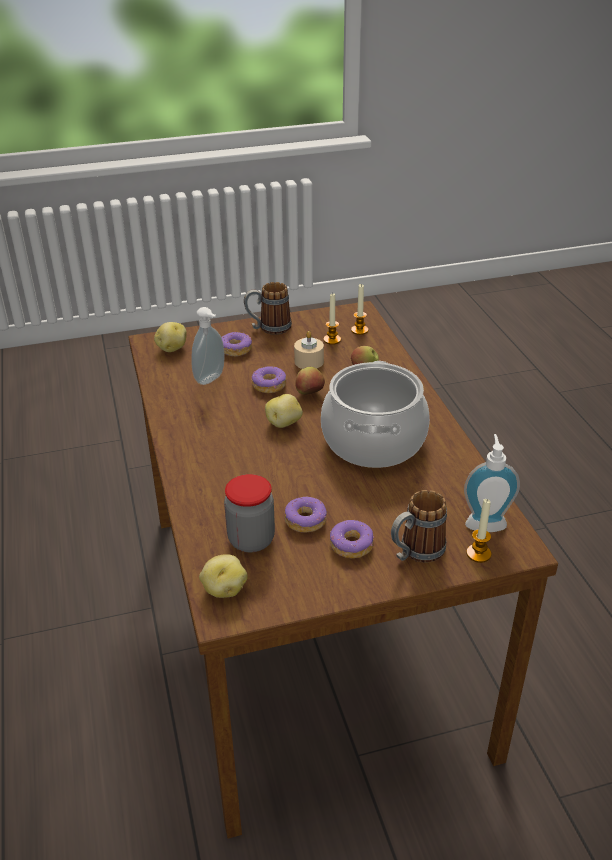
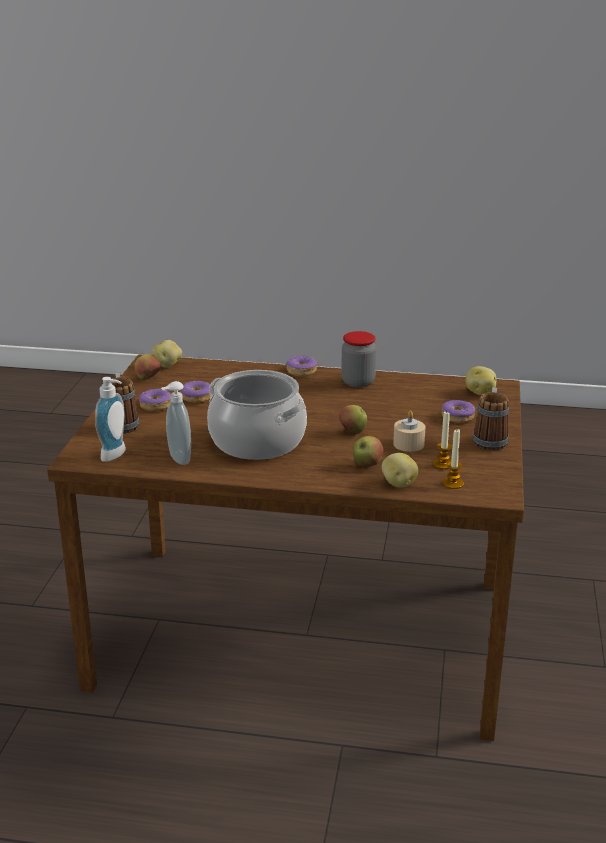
camera: 115 degrees right, 10 degrees down
soap dispenser [191,307,225,385] -> soap dispenser moved to [161,381,191,465]
jar [224,474,275,552] -> jar moved to [341,331,377,388]
donut [251,366,286,393] -> donut moved to [286,355,317,376]
potato [265,394,303,428] -> potato moved to [382,453,418,488]
candle [466,499,492,563] -> none
none -> apple [135,354,161,380]

